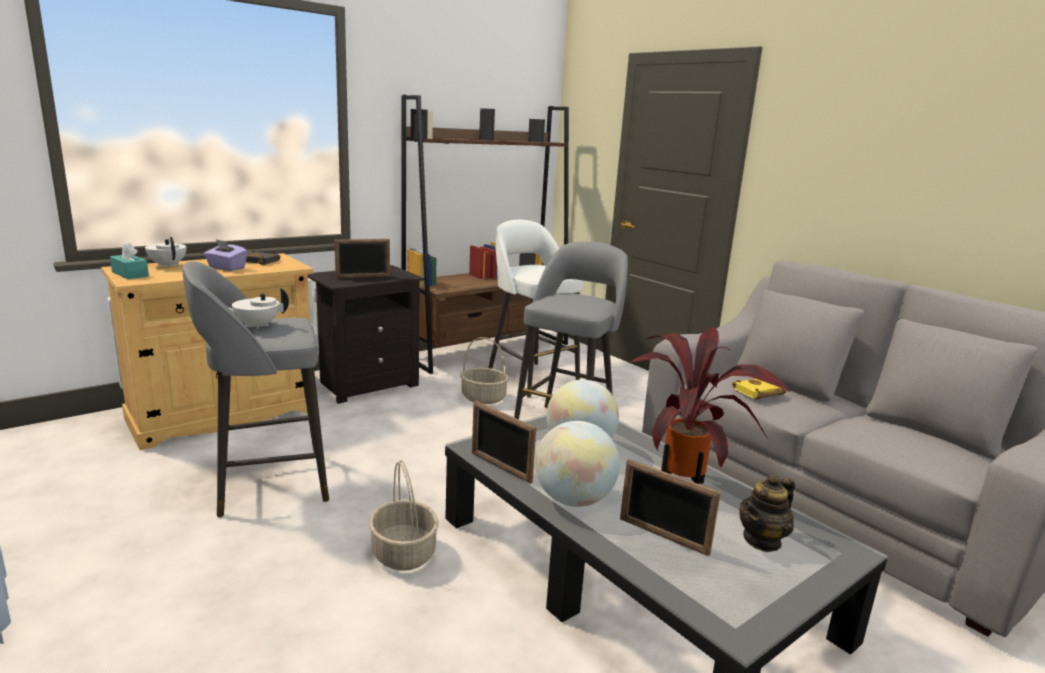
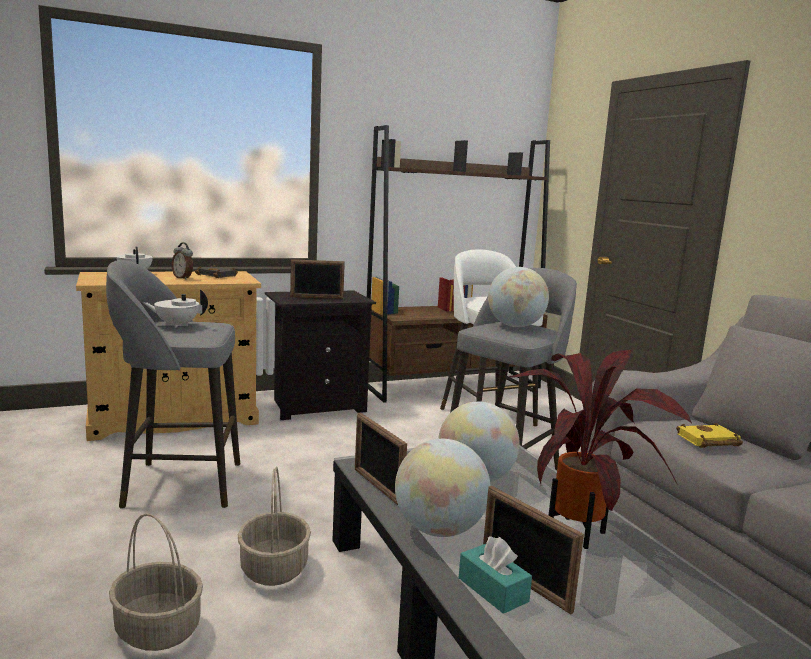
camera: 15 degrees right, 5 degrees down
turquoise tissue box [110,242,149,279] -> turquoise tissue box moved to [459,536,532,614]
purple tissue box [204,239,247,271] -> alarm clock [172,242,193,280]
basket [460,337,509,404] -> basket moved to [109,513,203,651]
teapot [739,474,795,552] -> none
none -> globe [488,267,549,327]

